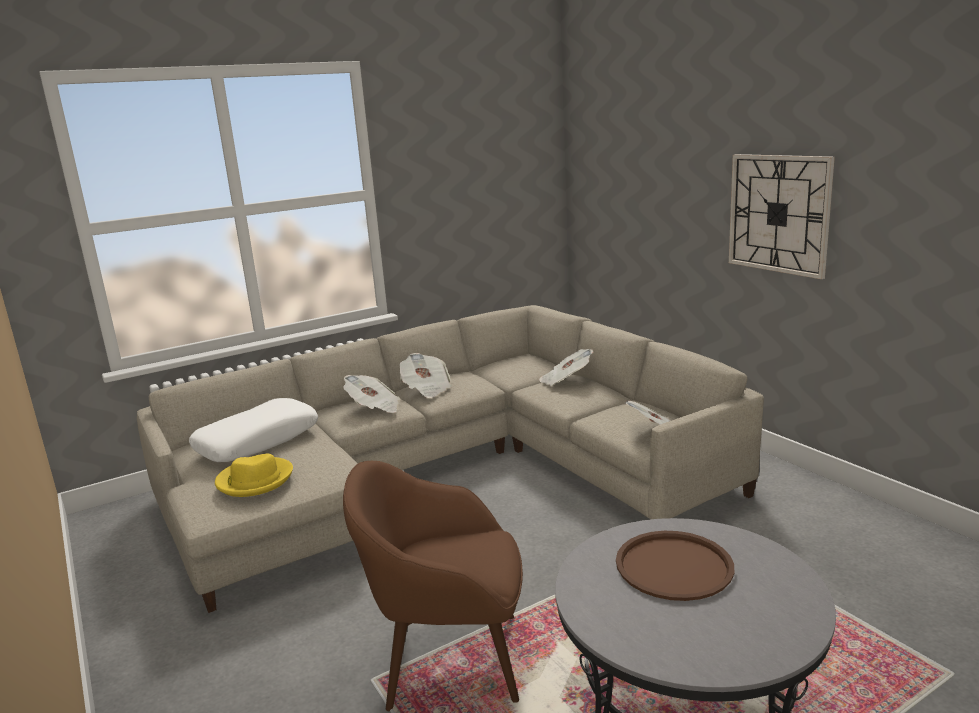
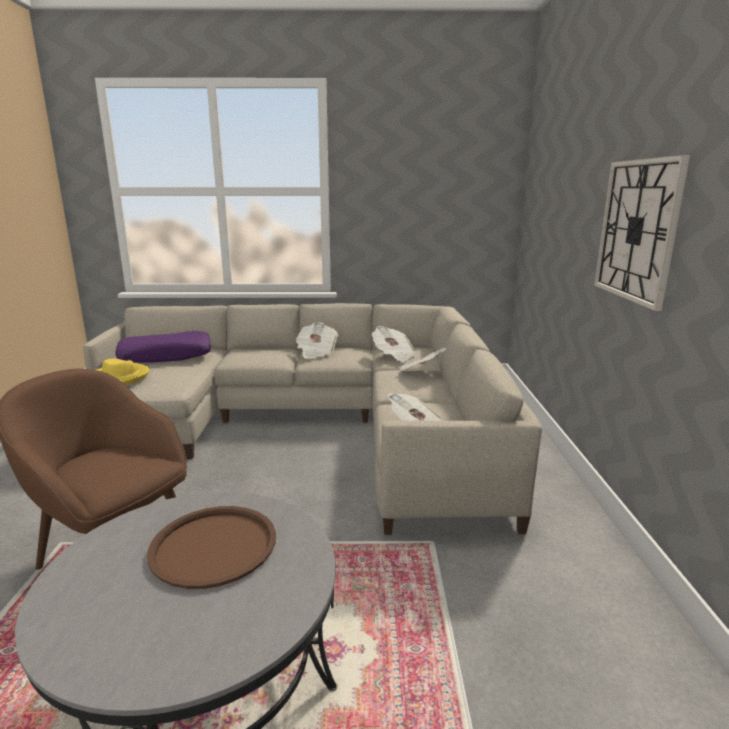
camera: 30 degrees right, 0 degrees up
white pillow [189,398,318,462] -> purple pillow [115,331,211,362]
newspaper [343,375,400,413] -> newspaper moved to [371,326,416,362]

